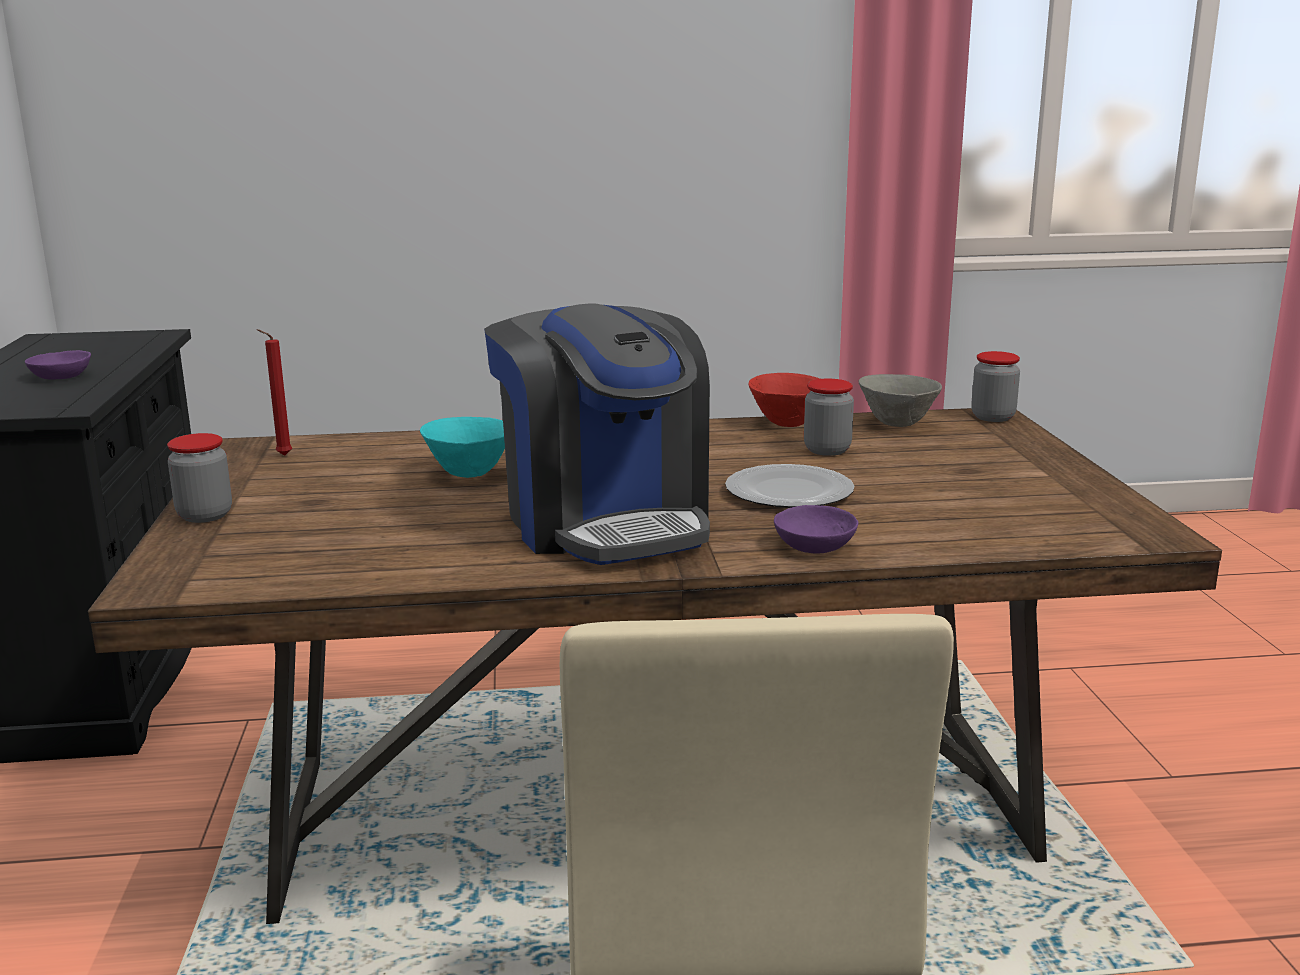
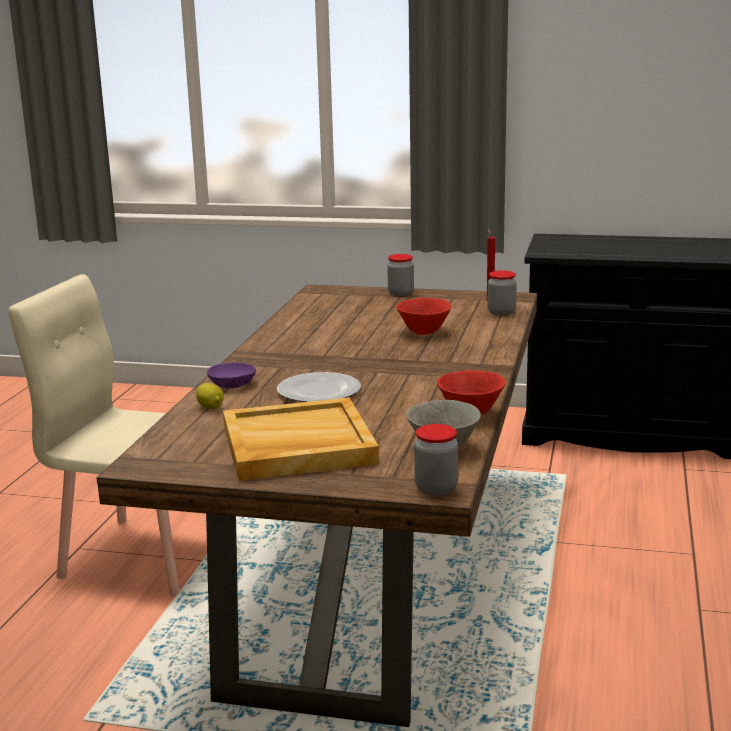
camera: 110 degrees right, 0 degrees up
purple bowl [25,350,91,380] -> none
turquoise bowl [420,417,505,478] -> red bowl [396,298,452,335]
coffee machine [484,303,710,565] -> none
jar [804,379,854,456] -> jar moved to [488,270,517,316]
none -> lemon [196,383,224,409]
none -> beige tray [223,398,379,481]

